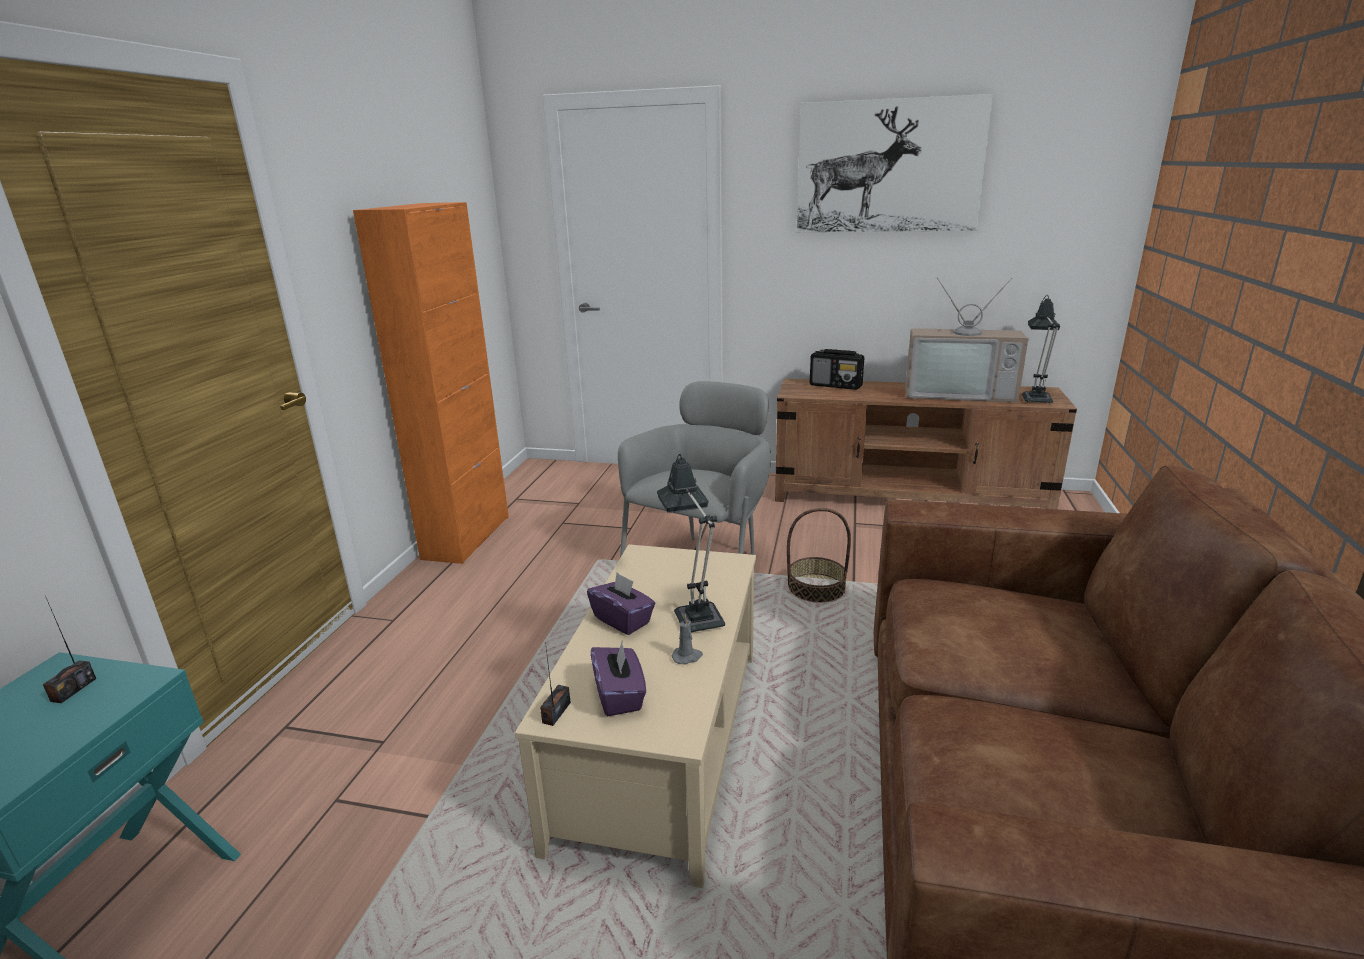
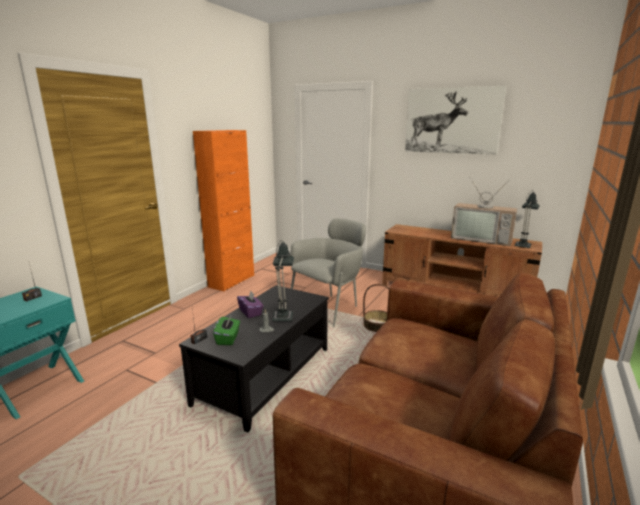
camera: 15 degrees right, 5 degrees down
beige coffee table [515,544,756,888] -> black coffee table [179,285,329,433]
purple tissue box [591,642,646,716] -> green tissue box [213,316,240,345]
radio [810,349,864,390] -> none

